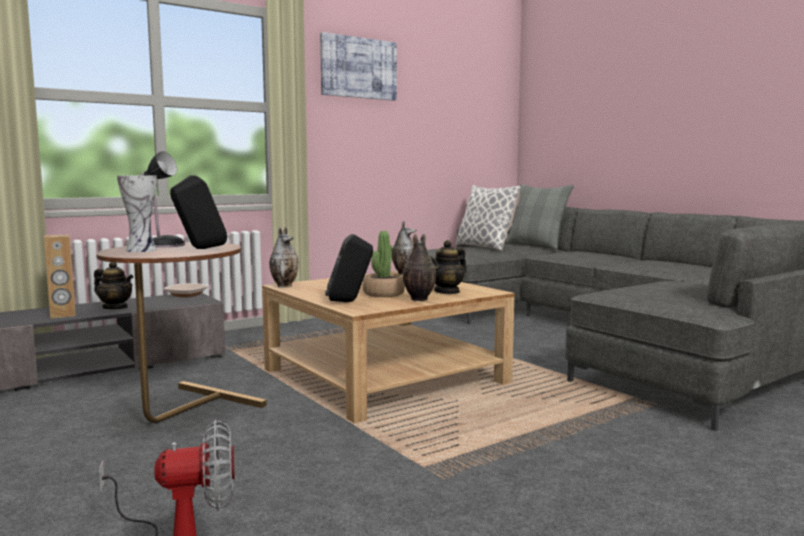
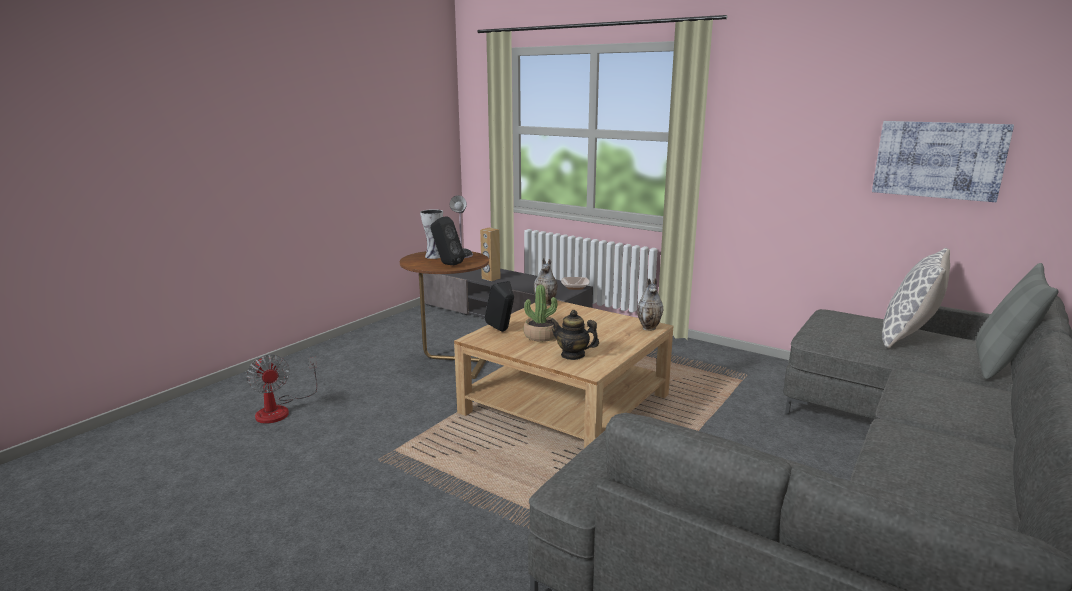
camera: 70 degrees right, 10 degrees up
teapot [94,262,134,309] -> none
picture [320,32,397,101] -> picture moved to [872,121,1014,202]
vase [403,233,436,301] -> none

